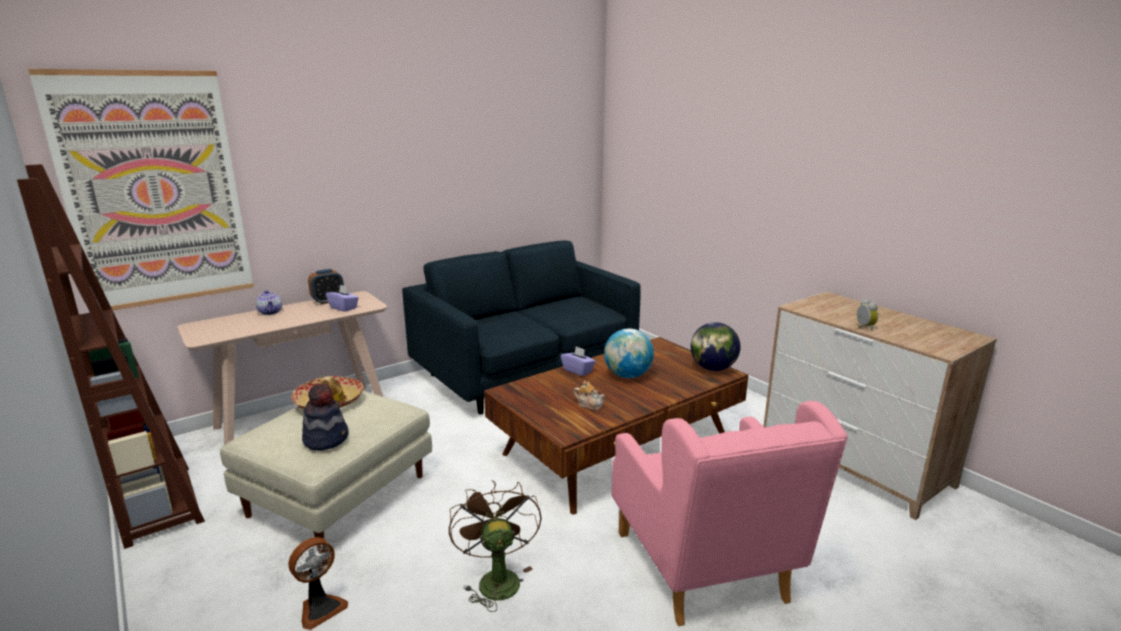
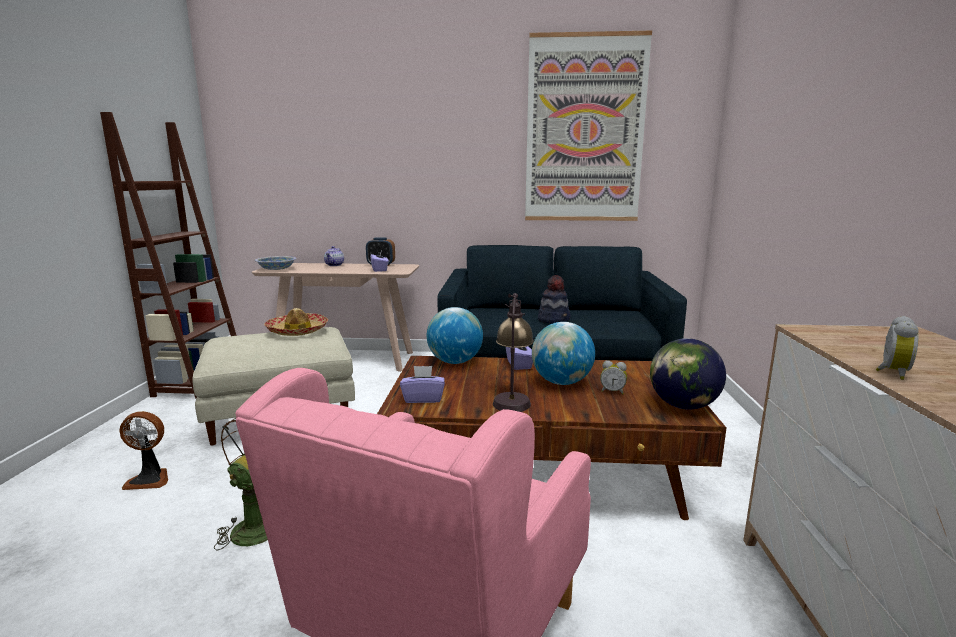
camera: 40 degrees right, 5 degrees down
picture [28,69,254,311] -> picture moved to [525,31,652,221]
hat [302,383,349,451] -> hat moved to [538,275,571,323]
teapot [574,381,605,410] -> none
none -> bowl [255,256,297,270]
none -> purple tissue box [400,366,445,403]
none -> globe [427,307,483,364]
none -> table lamp [493,293,534,412]
none -> alarm clock [600,361,627,395]

